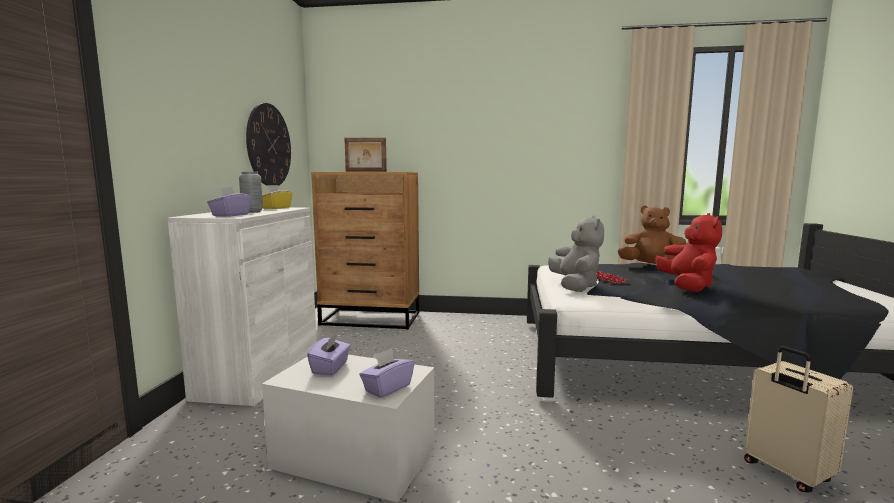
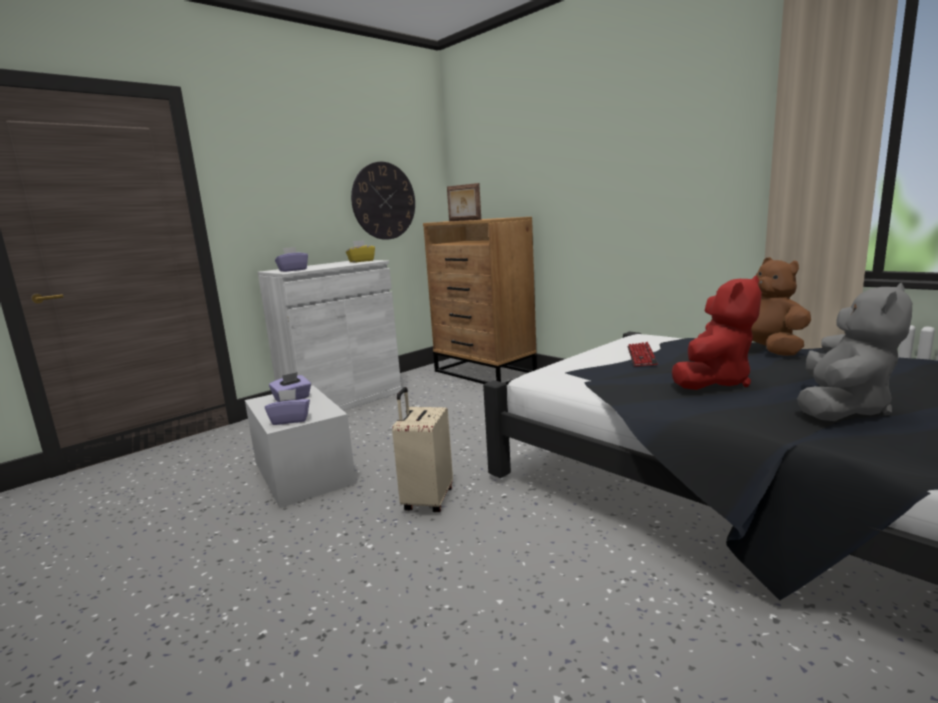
camera: 40 degrees right, 5 degrees up
grey vase [239,172,263,213] -> none
grey plush toy [548,216,604,292] -> grey plush toy moved to [797,283,912,421]
beige suitcase [744,346,853,493] -> beige suitcase moved to [392,387,453,512]

